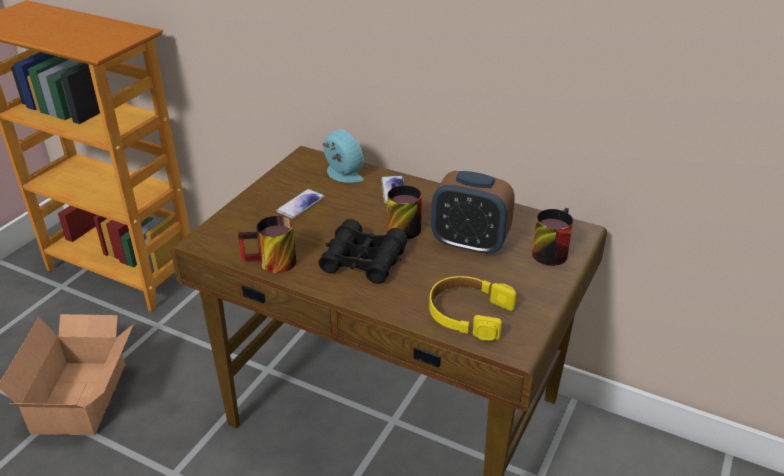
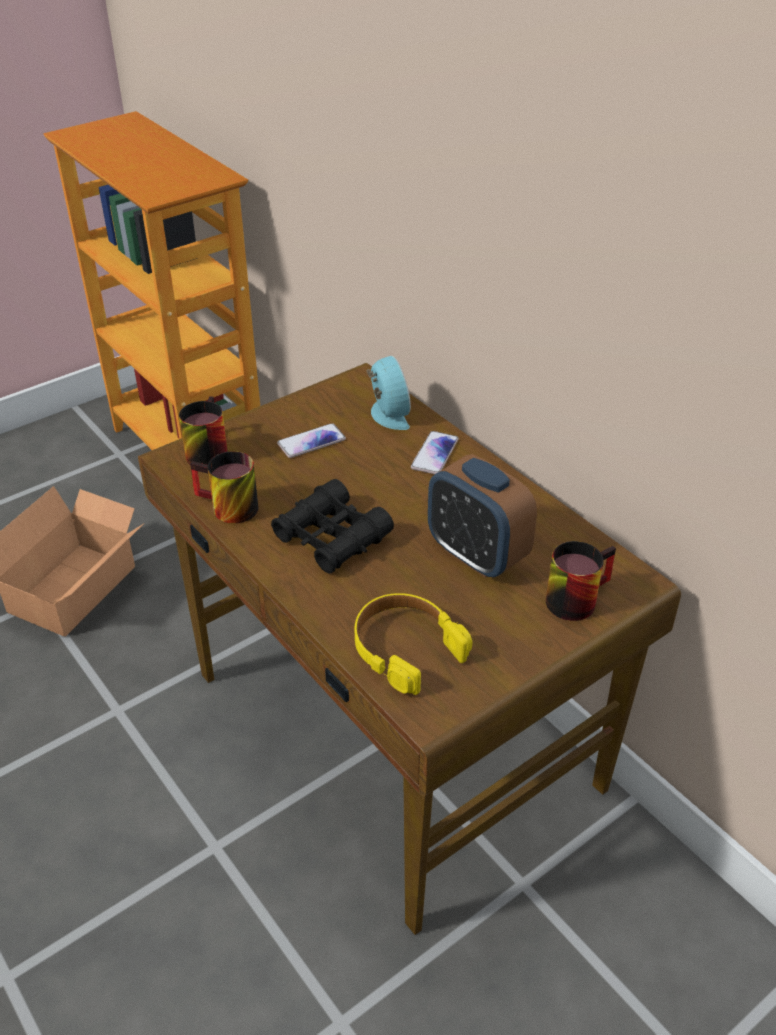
camera: 25 degrees right, 5 degrees up
mug [388,183,422,239] -> mug moved to [179,396,228,465]

